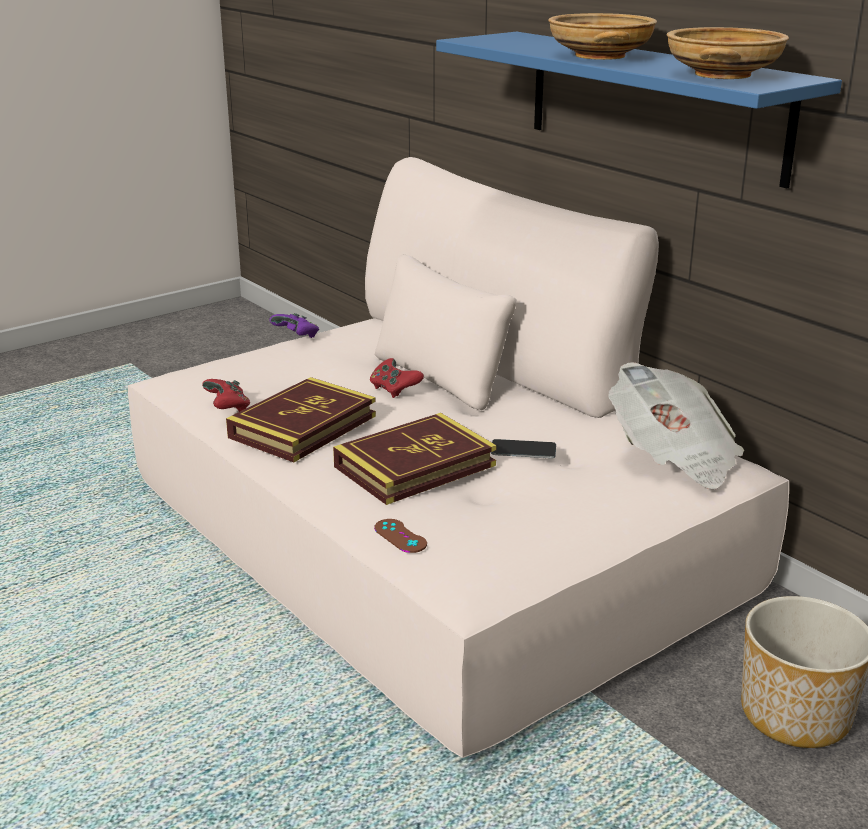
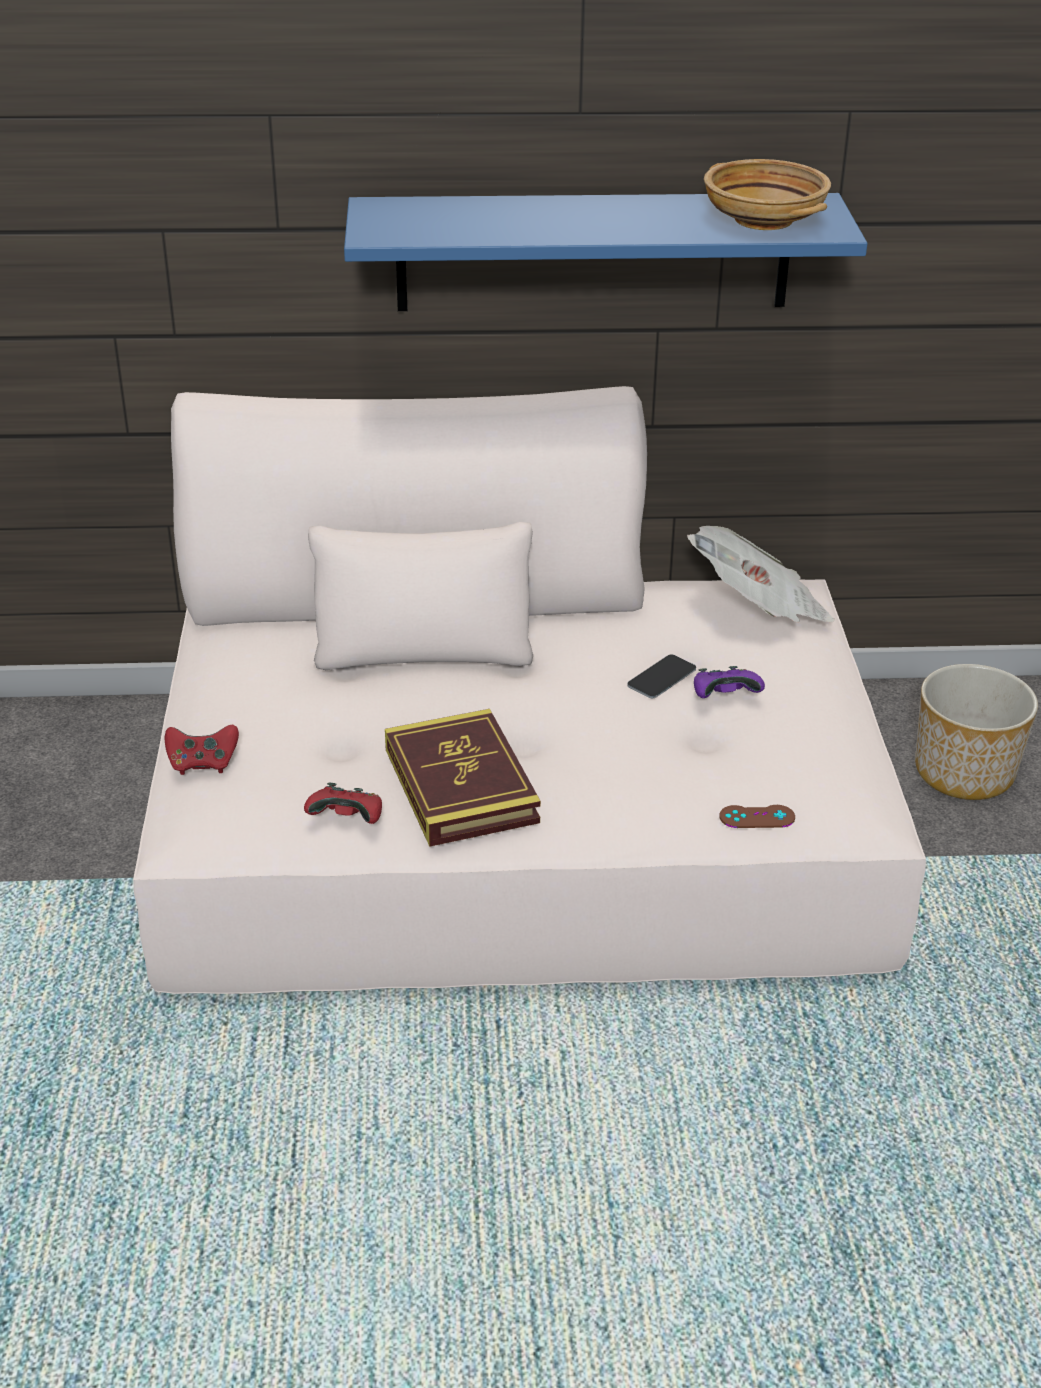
camera: 55 degrees left, 10 degrees up
purple game controller [269,313,319,338] -> purple game controller moved to [694,666,765,698]
book [333,413,497,505] -> none
red game controller [370,358,424,398] -> red game controller moved to [165,725,239,775]
beige bowl [548,13,657,60] -> none

